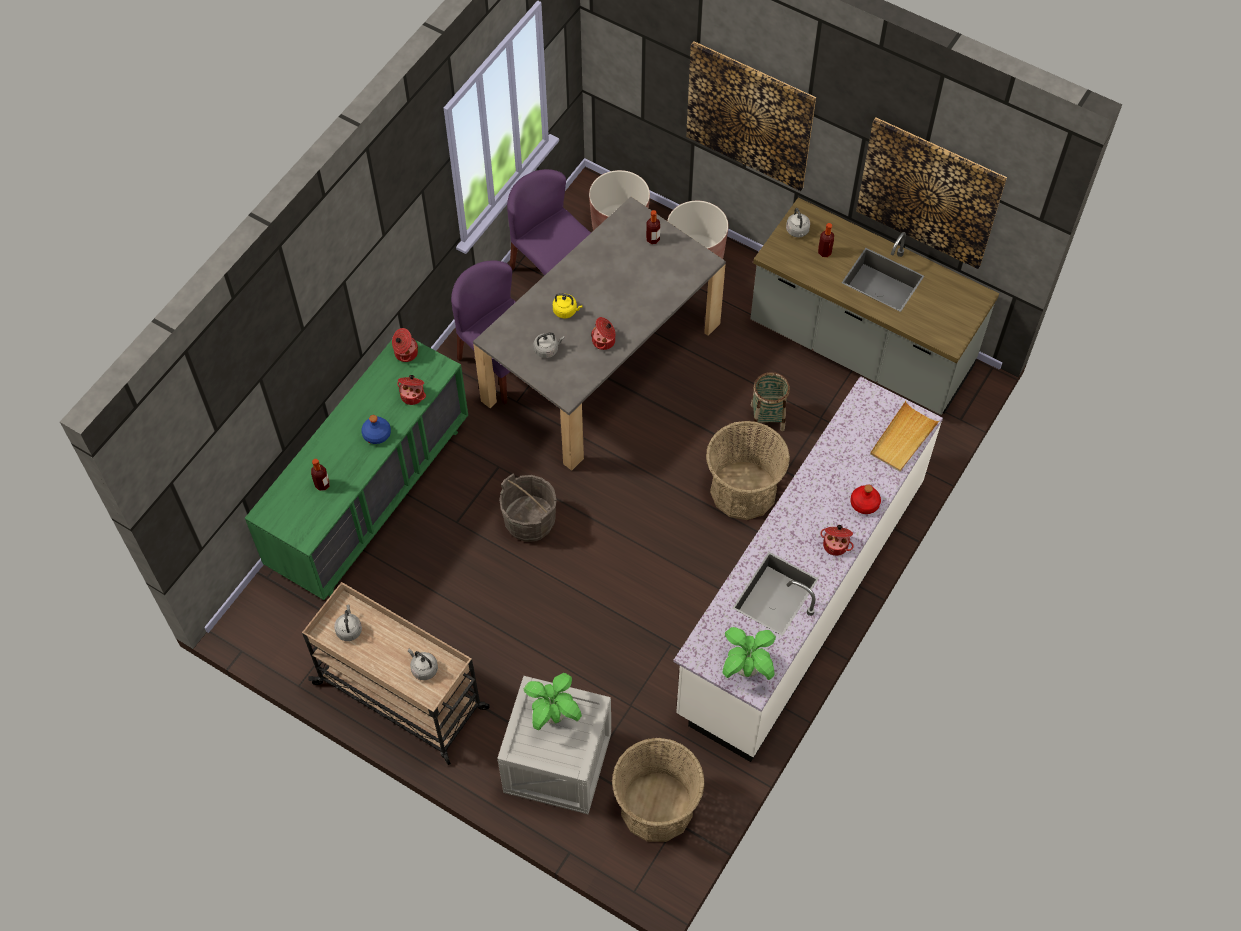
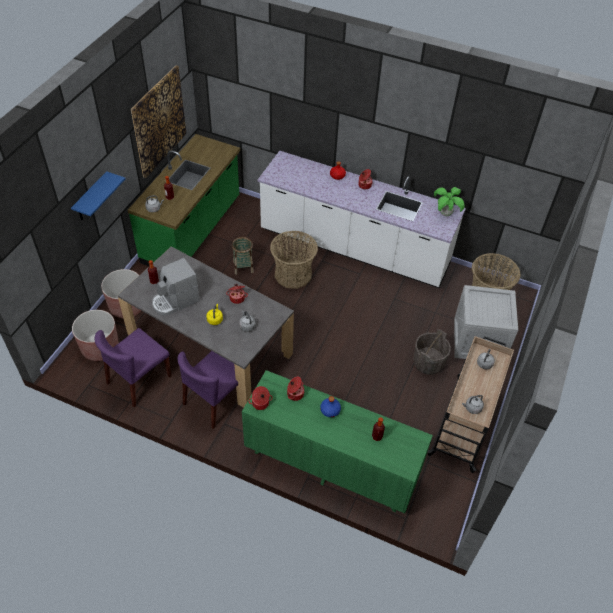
camera: 100 degrees left, 10 degrees down
grey bucket [499,473,557,542] -> grey bucket moved to [413,329,451,375]
potted plant [524,673,582,730] -> none
picture [686,41,816,191] -> blue shelf [71,171,125,220]
grey counter [750,197,999,415] -> green counter [128,134,240,266]
beige tray [870,401,940,472] -> none
none -> coffee machine [152,258,200,316]

